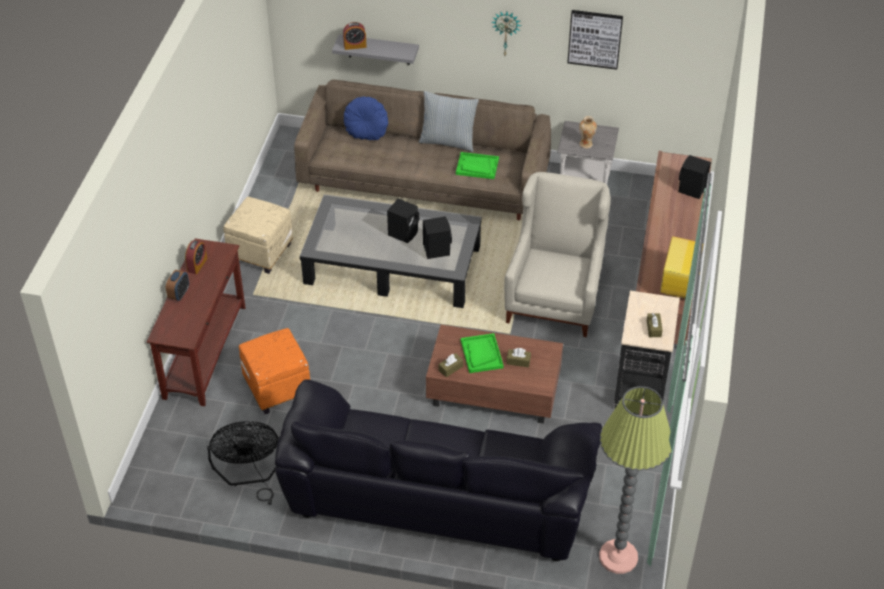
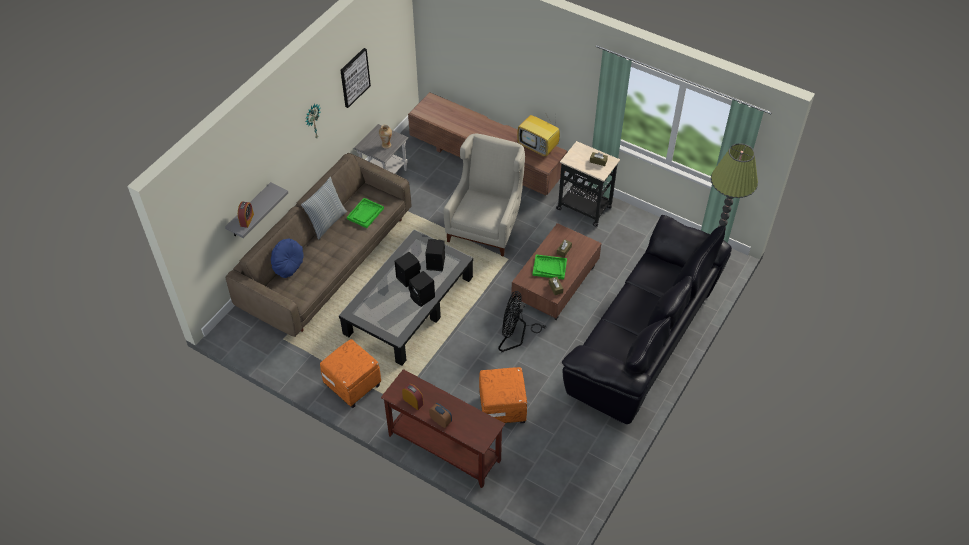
camera: 70 degrees left, 5 degrees up
black fan [207,421,280,505] -> black fan moved to [498,291,546,352]
beige ottoman [223,197,293,274] -> orange ottoman [320,339,381,409]
beige armchair [504,172,611,337] -> beige armchair turned 75 degrees clockwise [443,134,525,256]
black speaker [678,155,711,199] -> black speaker moved to [408,271,435,307]

